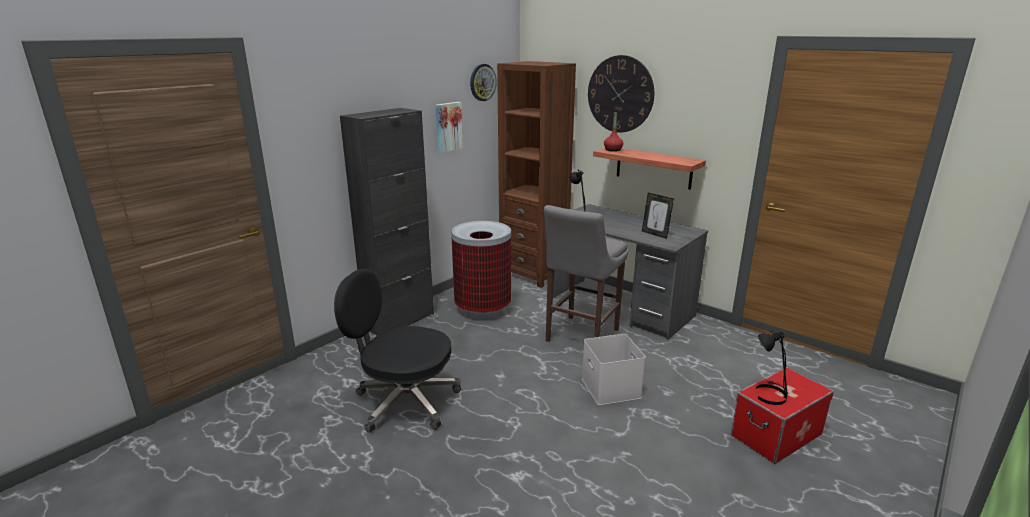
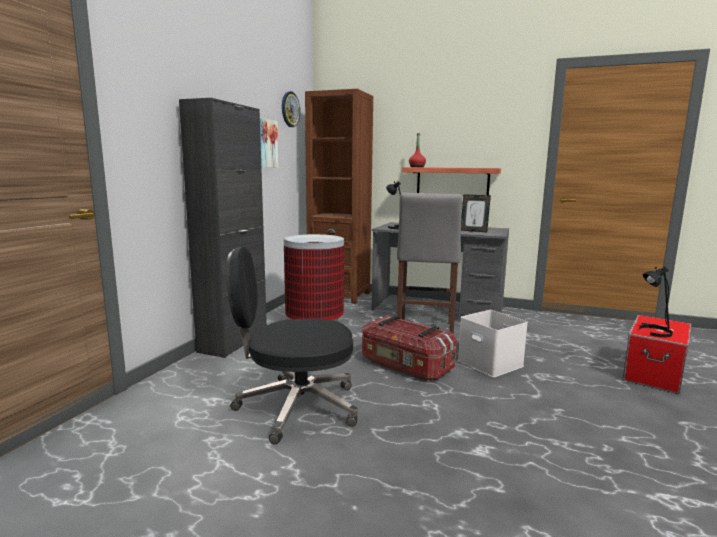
camera: 20 degrees left, 10 degrees down
wall clock [588,55,654,133] -> none
none -> storage box [362,315,457,381]

